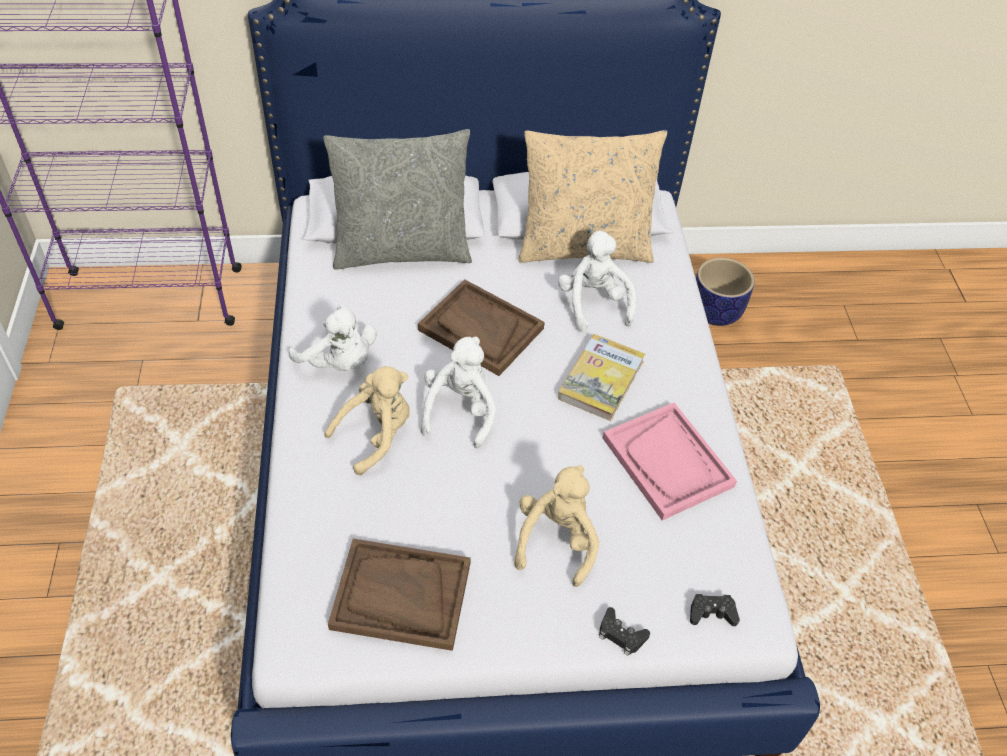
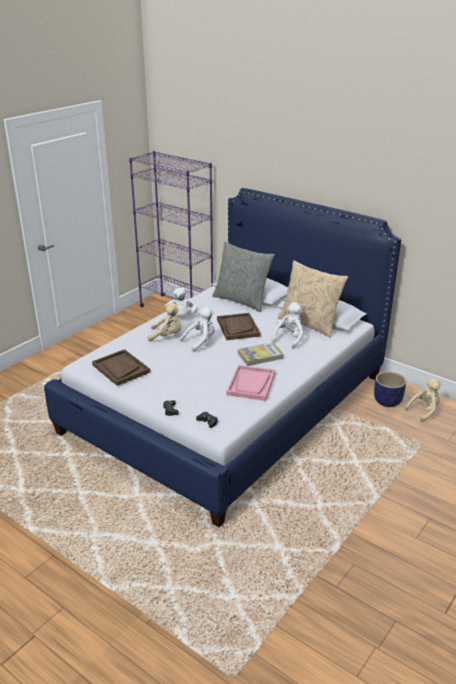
camera: 45 degrees right, 20 degrees down
beige plush toy [514,465,599,587] -> beige plush toy moved to [405,379,442,422]

